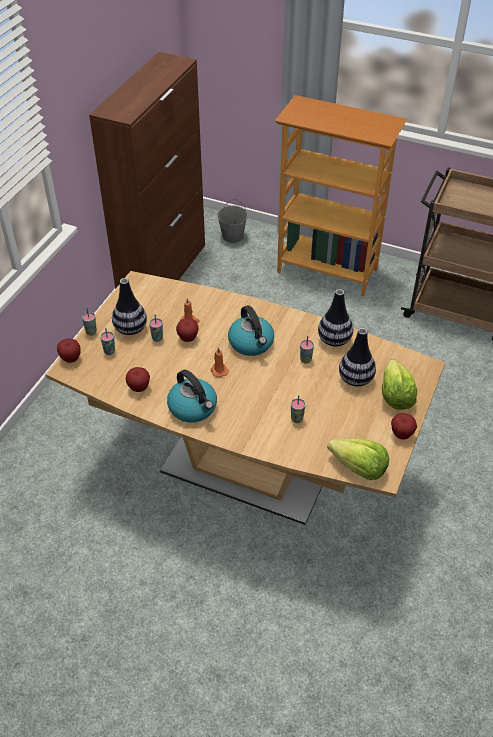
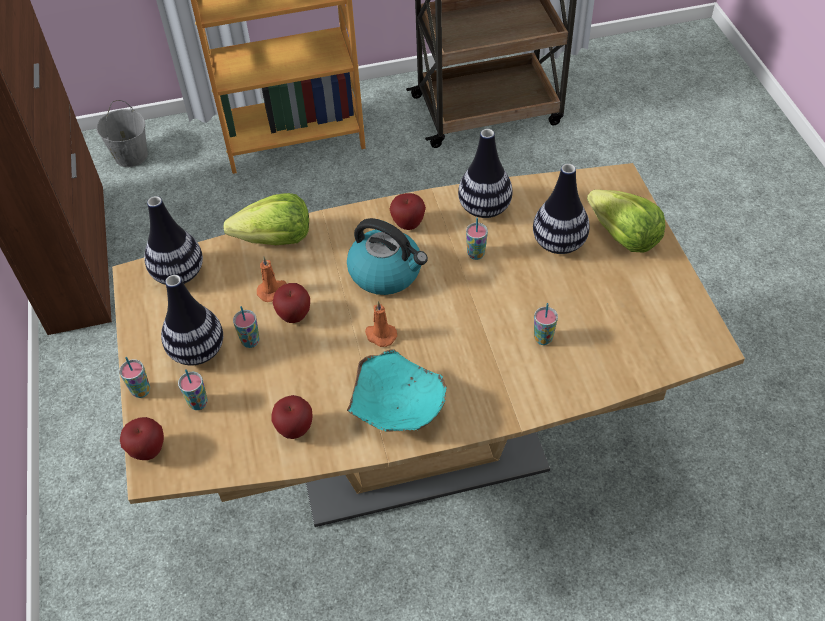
camera: 35 degrees left, 5 degrees up
kettle [167,370,217,423] -> turquoise bowl [347,350,447,432]
lettuce [327,438,389,480] -> lettuce moved to [223,193,309,245]
apple [391,413,417,439] -> apple moved to [390,193,426,230]
none -> vase [144,196,203,285]

